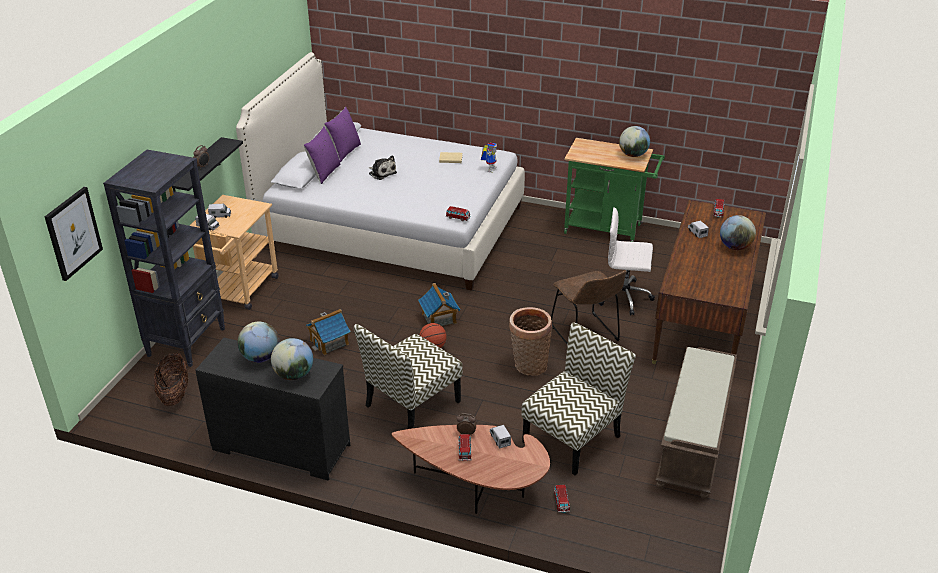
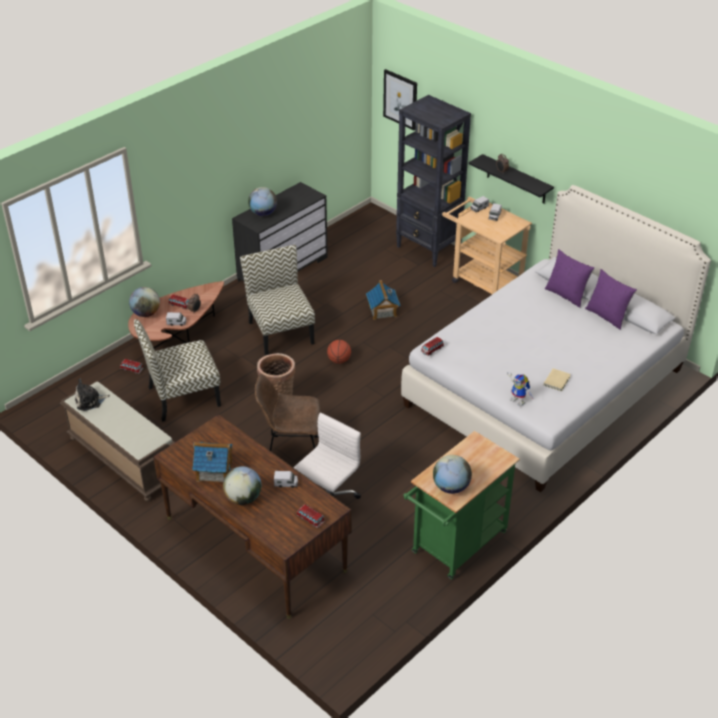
camera: 115 degrees right, 5 degrees up
basket [154,353,188,406] -> none
globe [238,322,280,363] -> globe moved to [129,287,160,317]
plush toy [369,155,397,180] -> plush toy moved to [75,379,110,411]
toy house [418,283,461,326] -> toy house moved to [192,442,233,482]
chair [522,322,636,475] -> chair turned 90 degrees clockwise [134,319,221,422]

